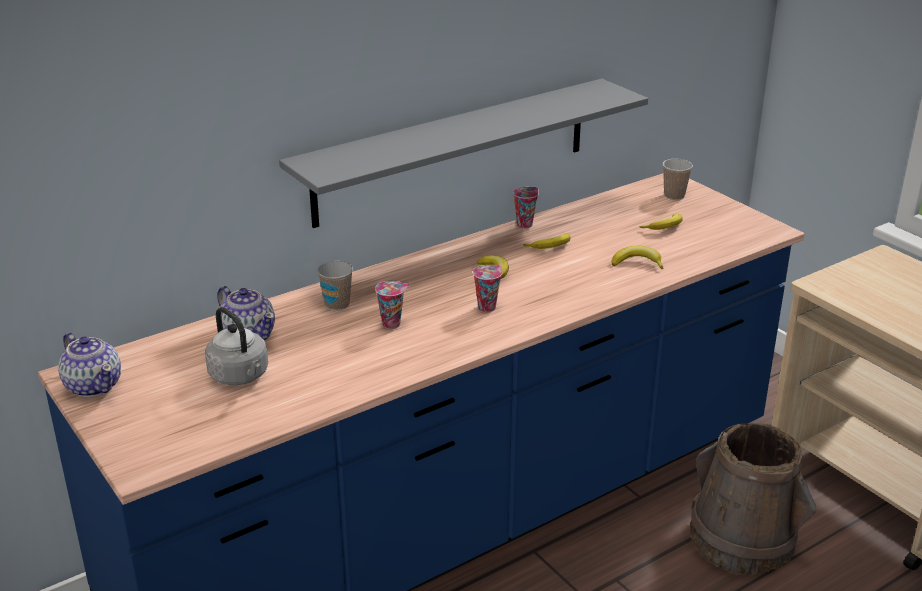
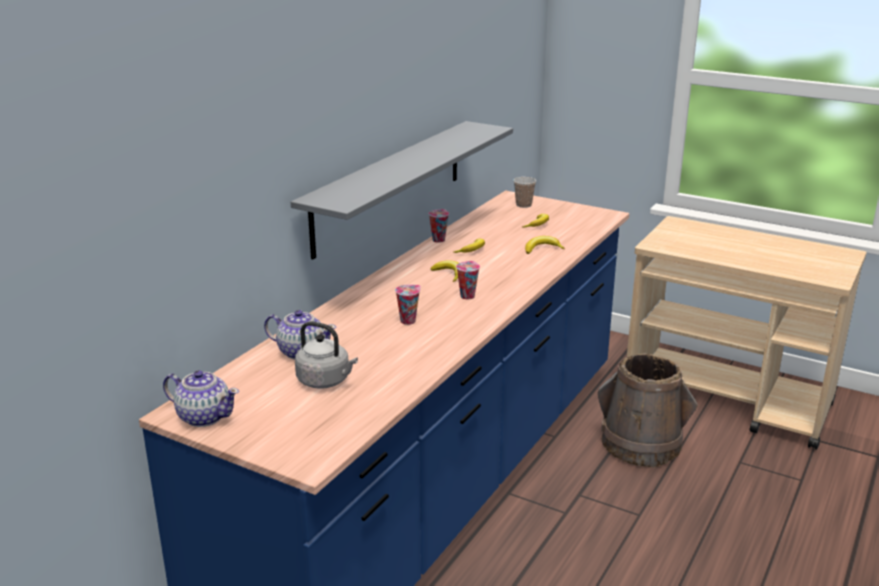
camera: 25 degrees left, 5 degrees down
cup [317,261,353,311] -> none

